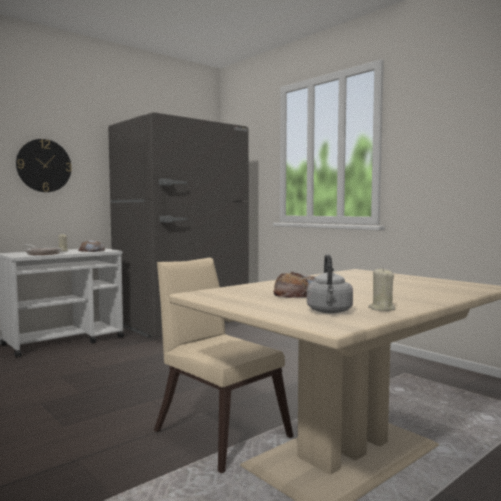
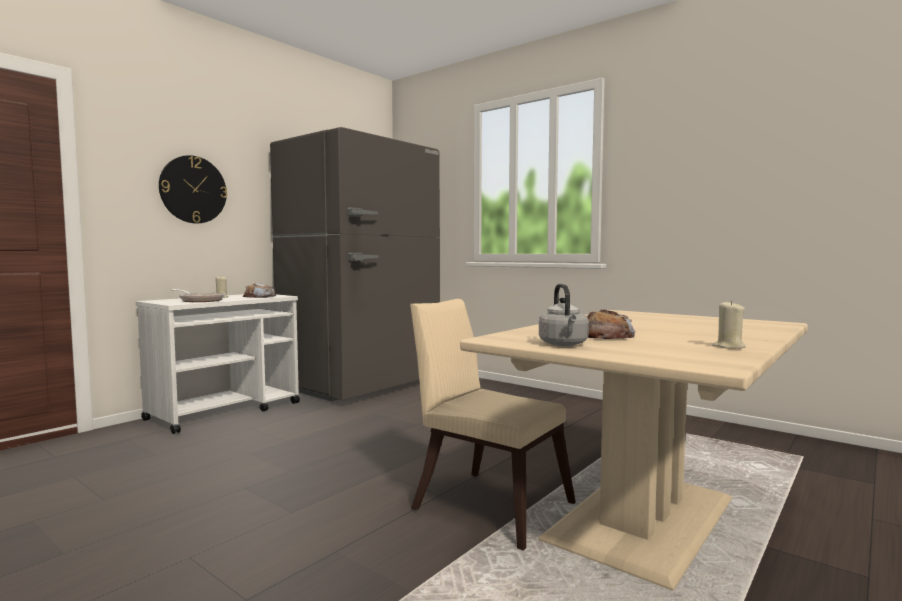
camera: 10 degrees left, 0 degrees up
grey kettle [307,254,353,314] -> grey kettle moved to [539,284,589,346]

